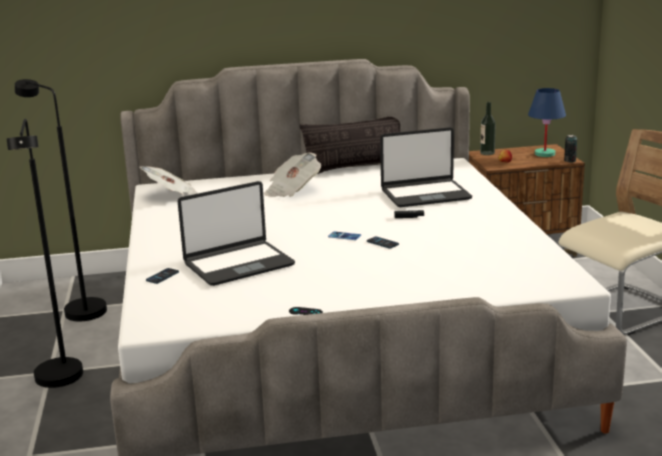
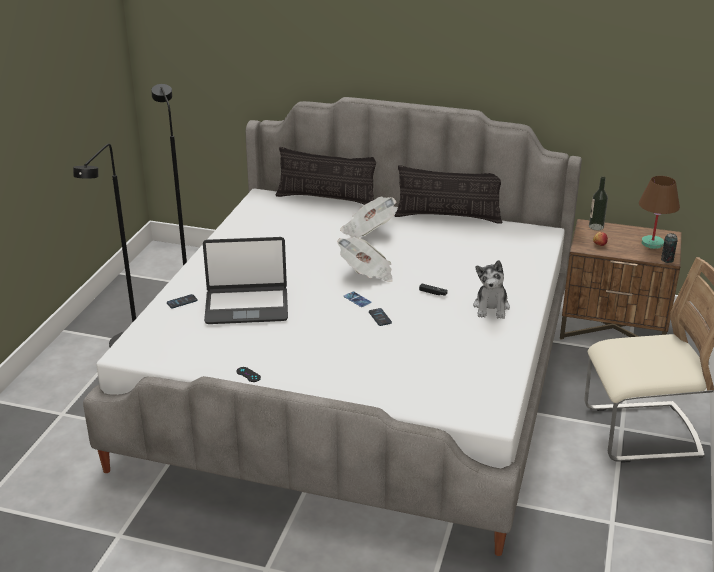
camera: 25 degrees right, 10 degrees up
newspaper [139,166,198,195] -> newspaper moved to [337,237,393,282]
laptop [380,127,472,207] -> none
blue table lamp [528,88,566,157] -> brown table lamp [639,176,680,249]
none -> pillow [276,147,376,205]
none -> plush toy [473,260,510,319]

